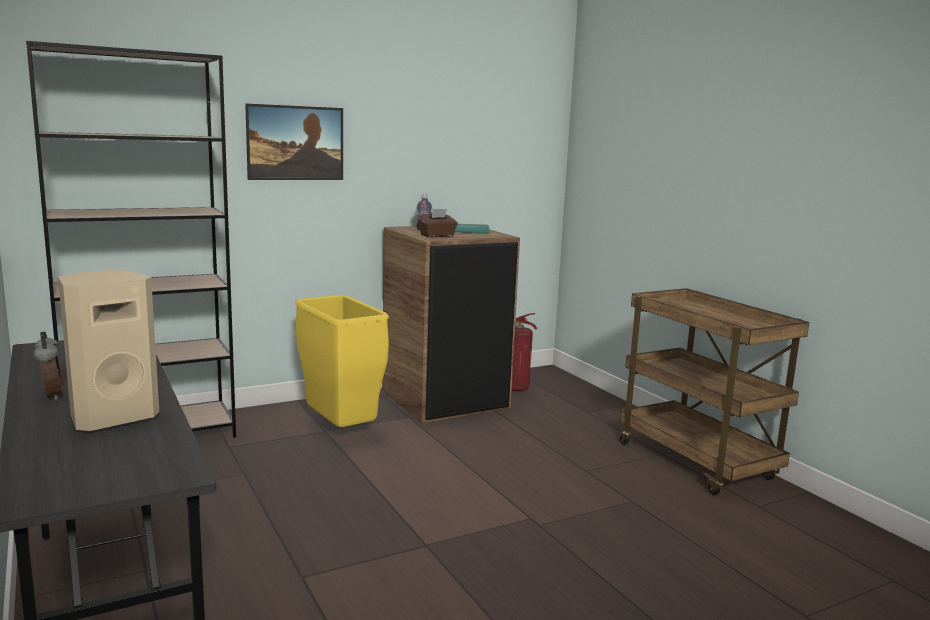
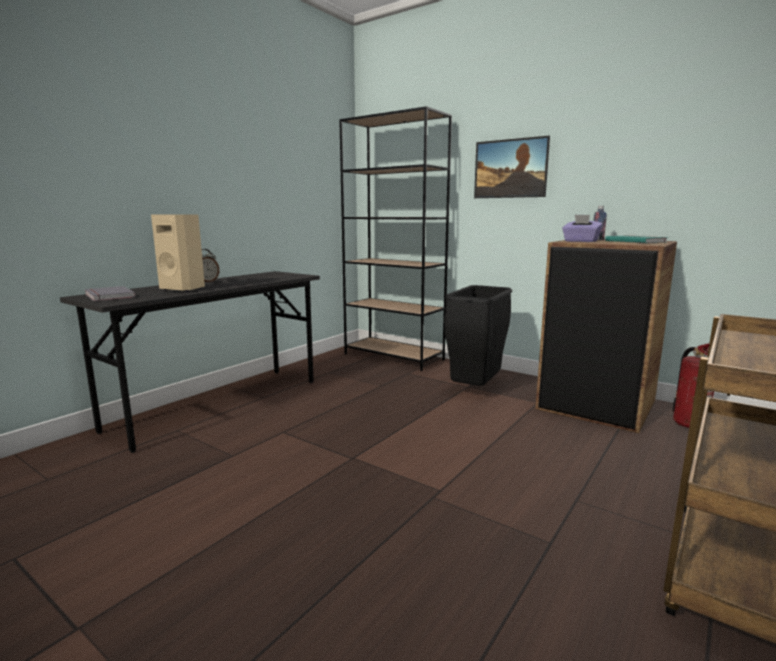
camera: 65 degrees right, 0 degrees up
yellow trash can [295,295,389,427] -> black trash can [444,285,512,386]
brown tissue box [418,209,458,237] -> purple tissue box [562,215,603,242]
none -> grey book [85,286,135,301]

